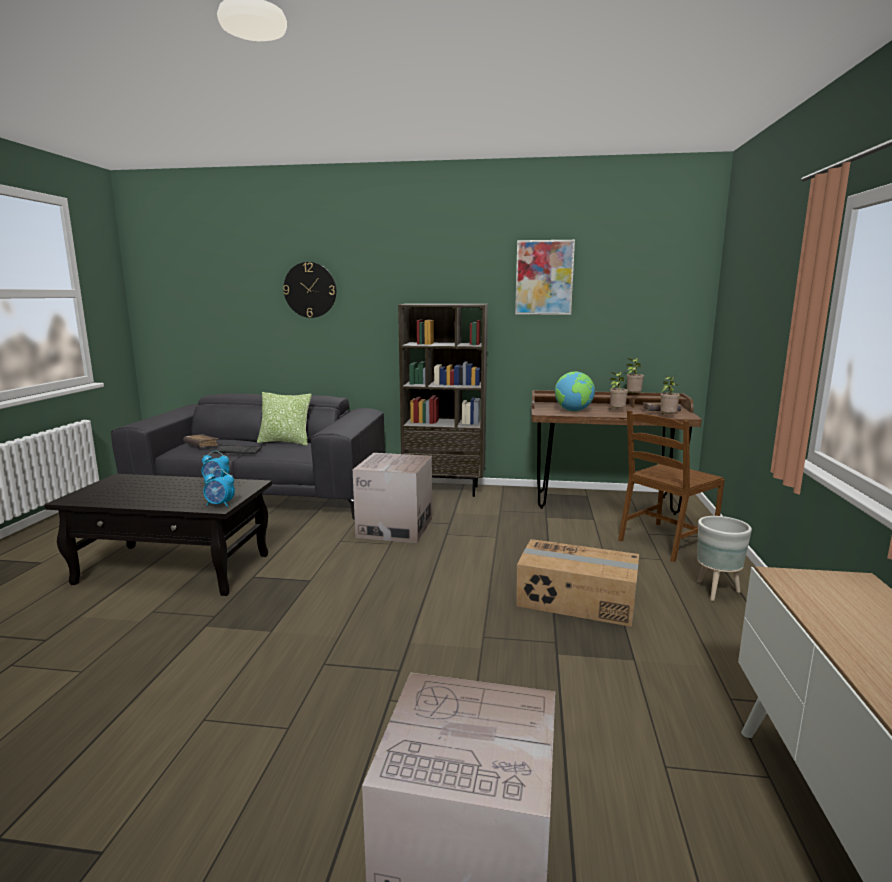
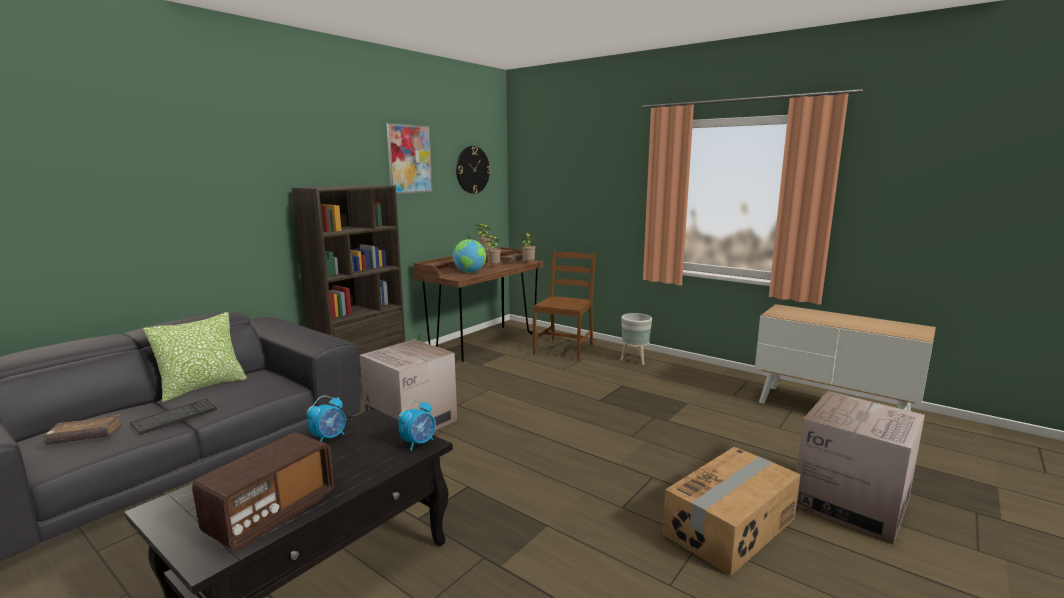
camera: 60 degrees left, 0 degrees up
wall clock [283,262,336,318] -> wall clock moved to [456,146,491,194]
cardboard box [516,539,639,627] -> cardboard box moved to [663,447,801,576]
brown chair [618,410,725,562] -> brown chair turned 150 degrees counterclockwise [533,251,596,361]
none -> radio [192,432,334,550]

